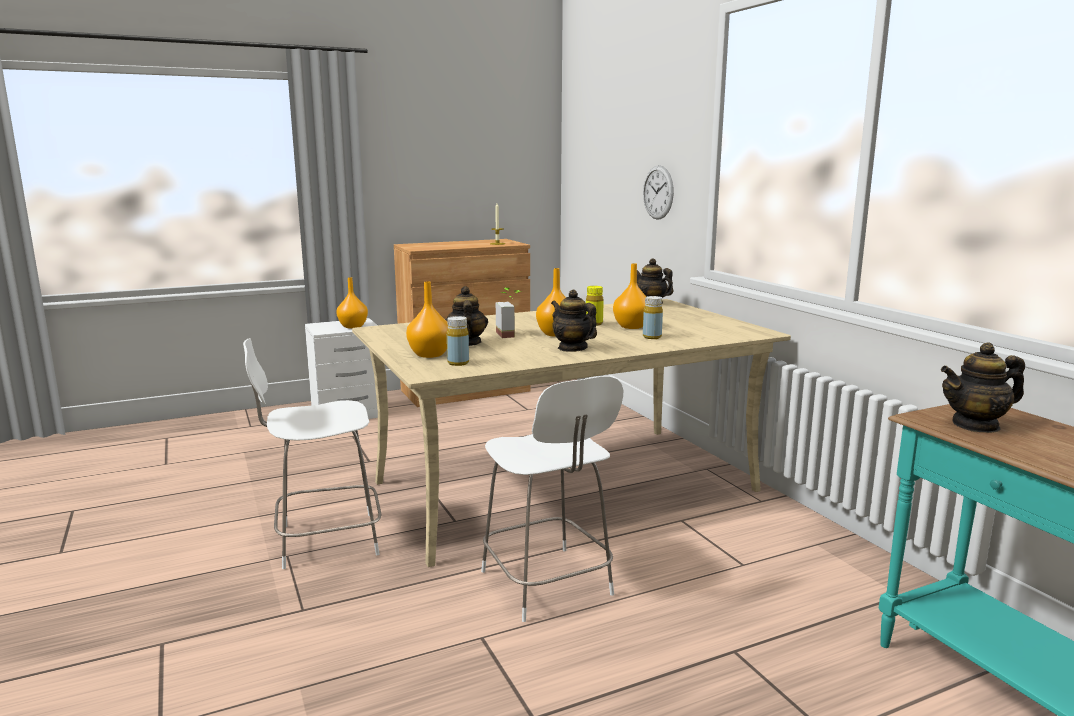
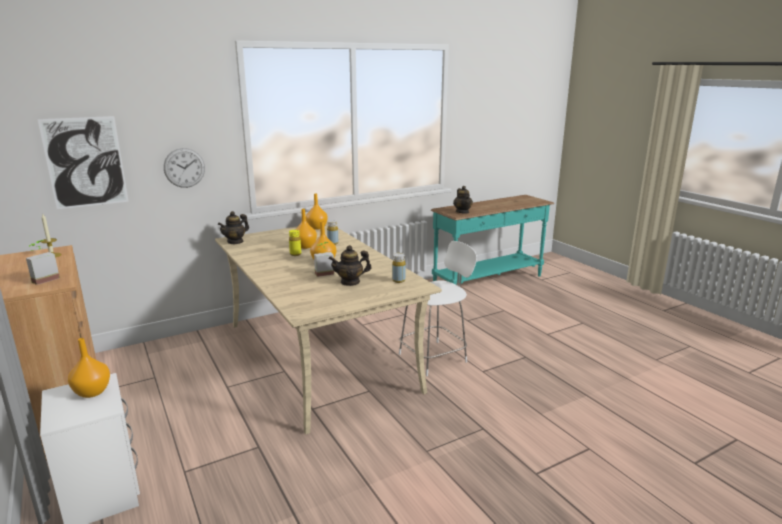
camera: 95 degrees left, 5 degrees up
white chair [243,338,381,569] -> none
orange vase [406,281,448,358] -> orange vase moved to [306,193,328,230]
teapot [551,290,597,352] -> none
none -> potted plant [26,240,60,285]
none -> picture [38,116,129,209]

